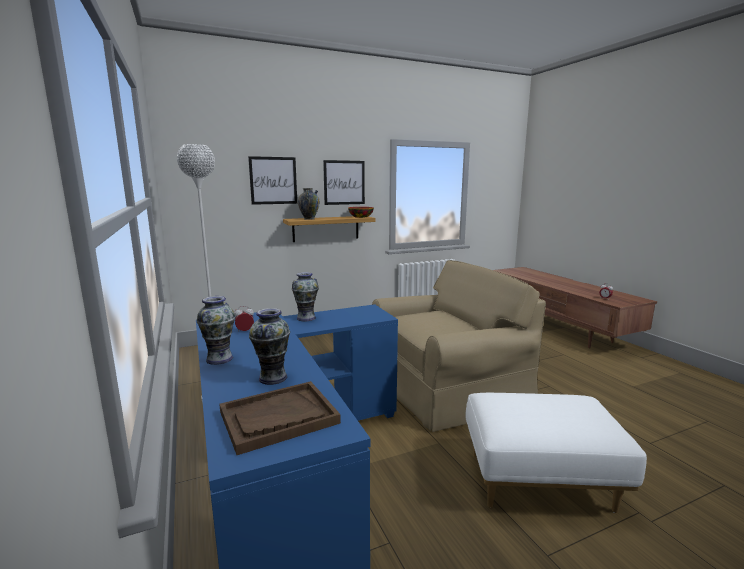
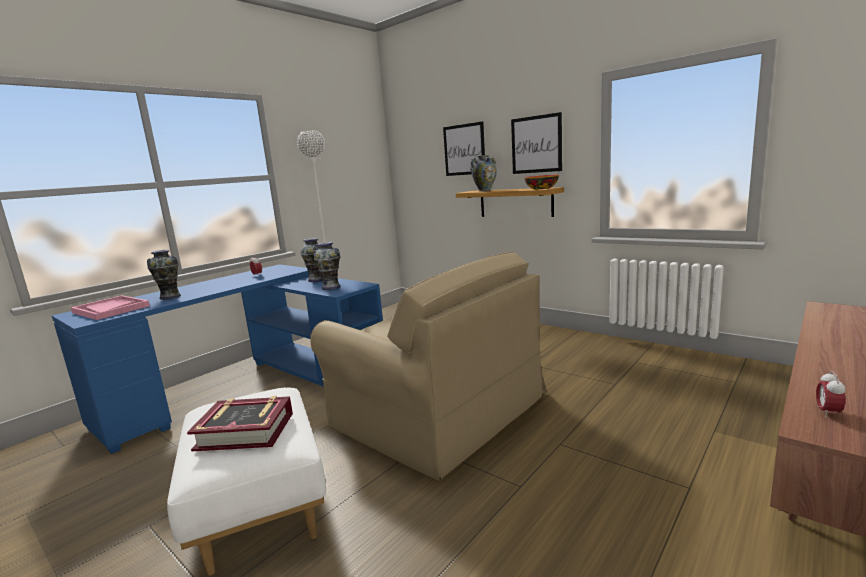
camera: 65 degrees right, 0 degrees up
vase [197,296,236,365] -> vase moved to [314,242,341,290]
brown tray [219,381,341,455] -> pink tray [71,295,150,320]
none -> book [187,396,293,451]

